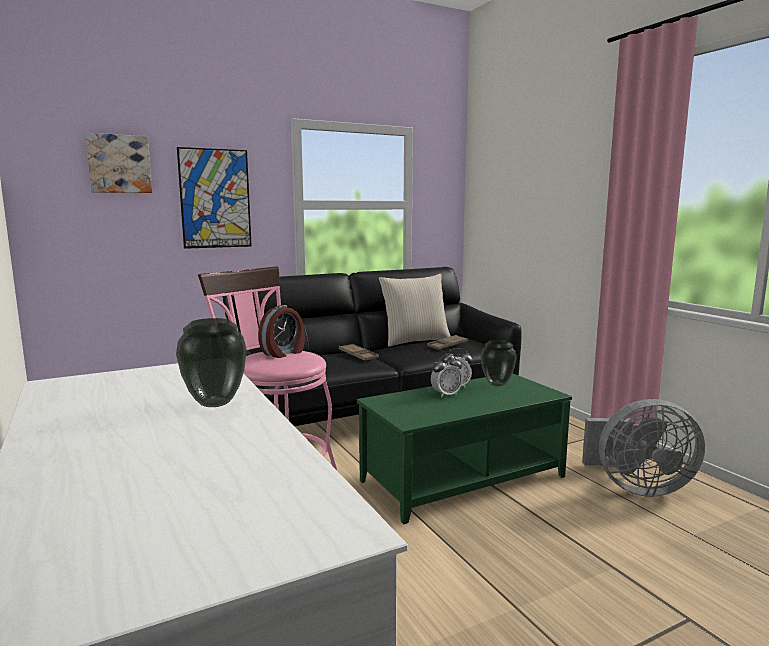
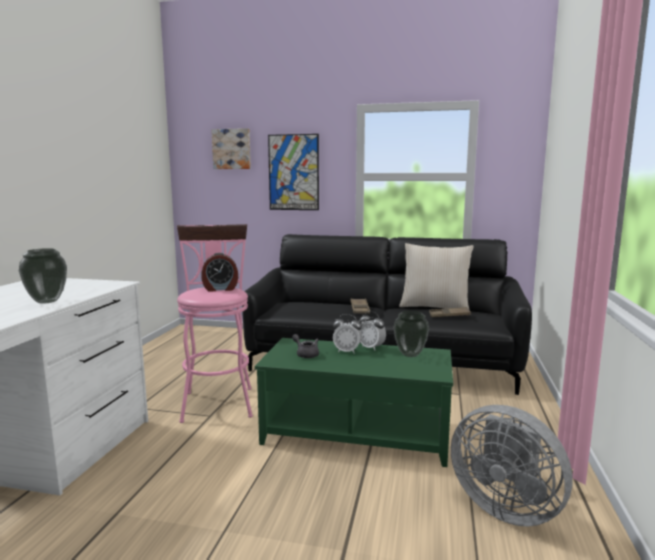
camera: 40 degrees right, 0 degrees up
none -> grey teapot [292,334,319,358]

